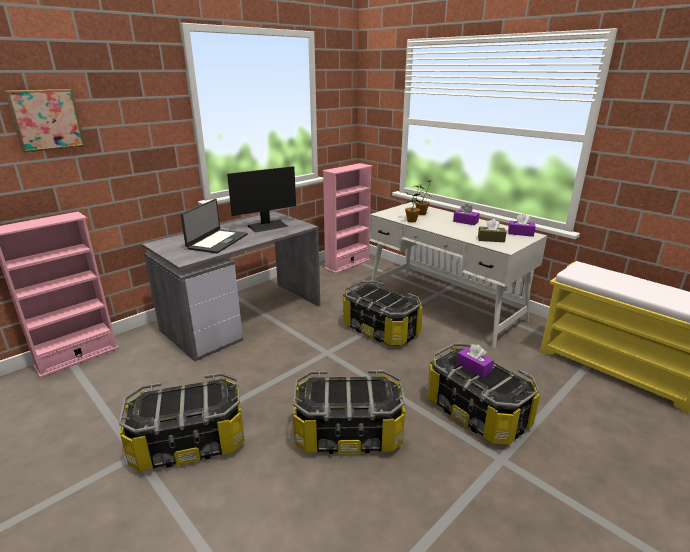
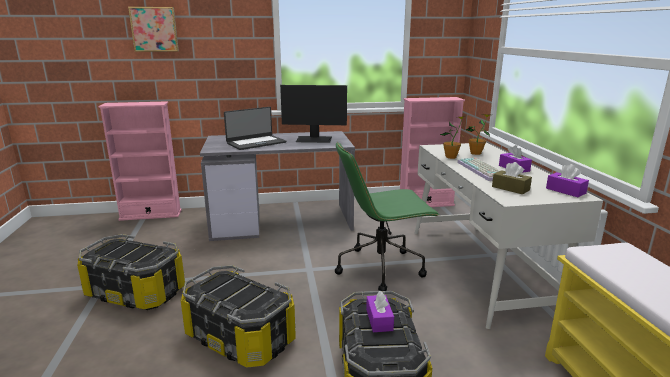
camera: 35 degrees right, 5 degrees down
storage box [343,281,423,346] -> green office chair [335,142,440,291]
none -> keyboard [457,158,500,181]

